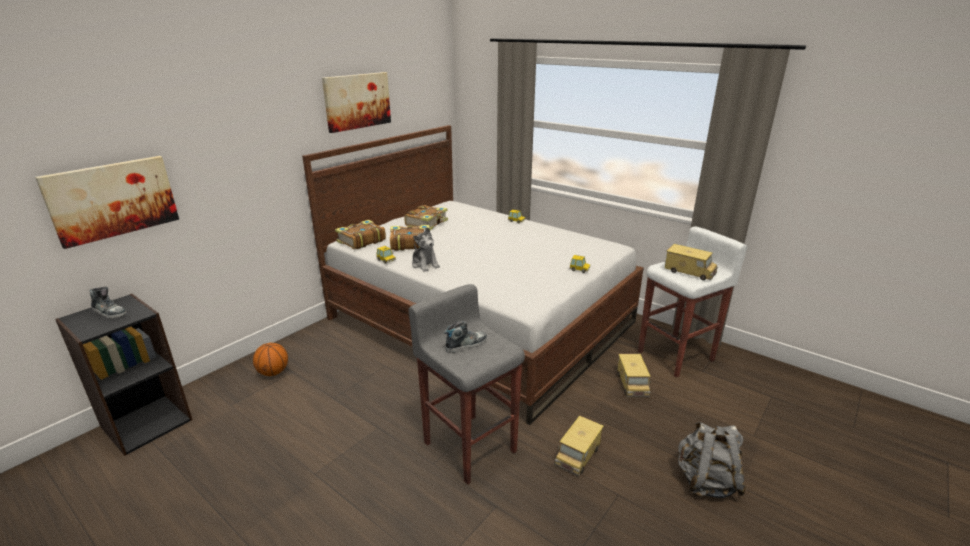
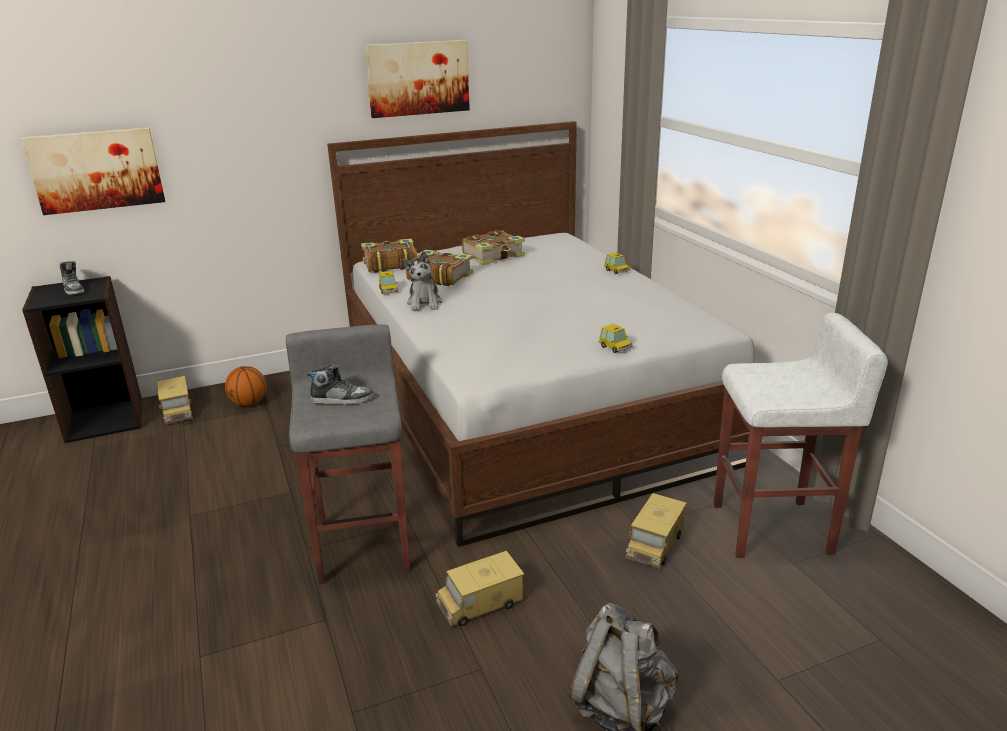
camera: 30 degrees right, 0 degrees up
toy truck [665,244,718,280] -> toy truck moved to [157,376,193,424]

